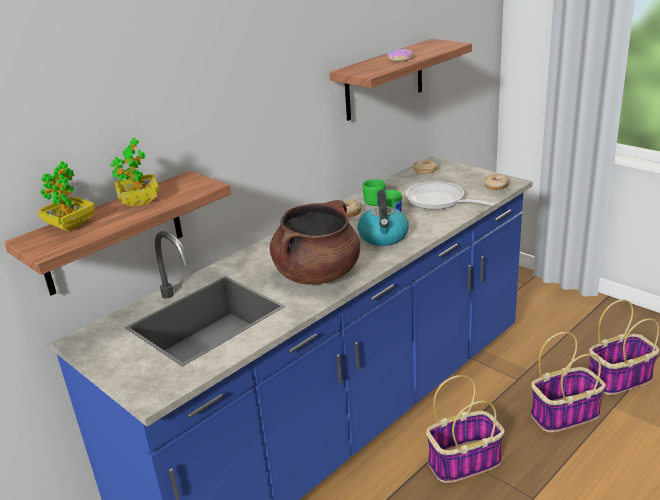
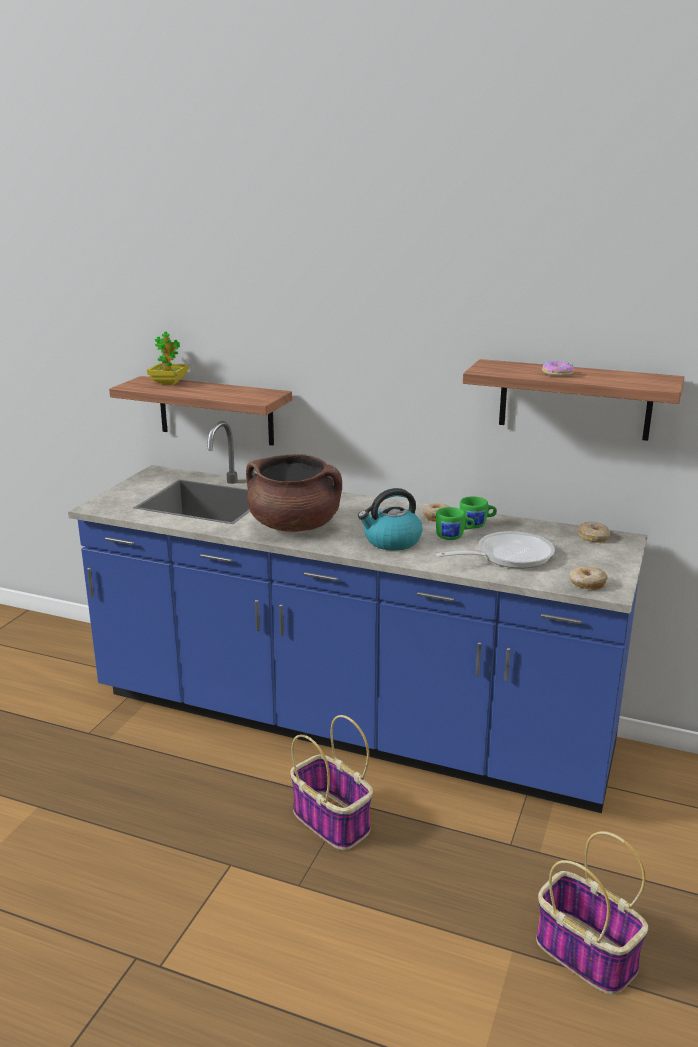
camera: 65 degrees right, 5 degrees down
potted plant [110,137,159,207] -> none
frying pan [405,181,496,210] -> frying pan turned 45 degrees clockwise [436,531,555,569]
basket [531,332,606,432] -> none

